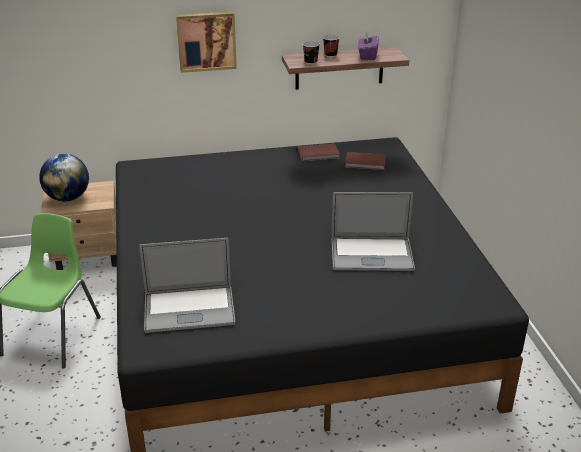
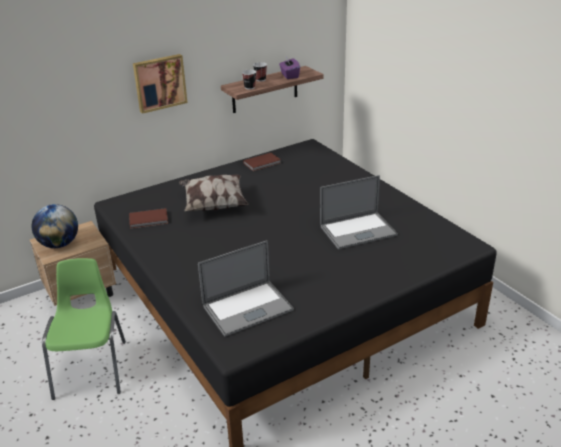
camera: 20 degrees left, 0 degrees up
brown book [345,152,386,170] -> brown book moved to [129,208,168,229]
none -> pillow [179,175,249,211]

